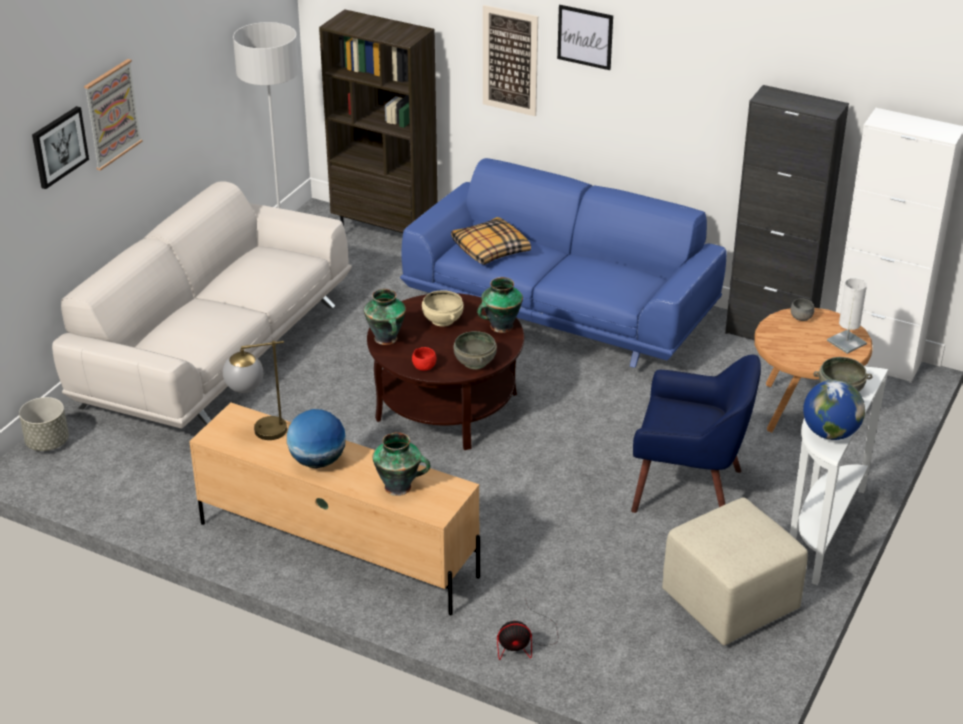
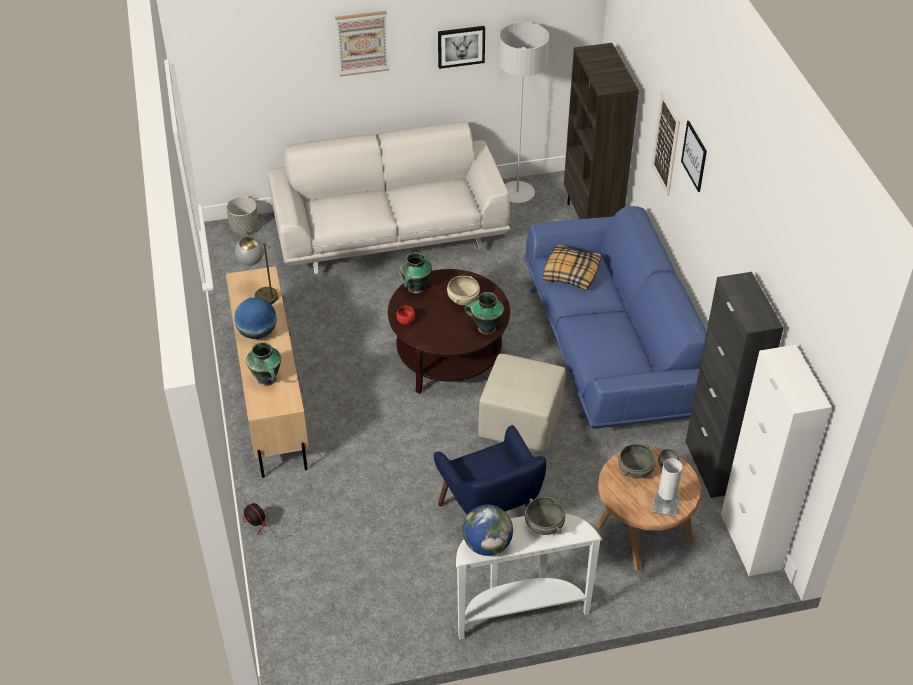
camera: 50 degrees right, 10 degrees up
picture [32,106,89,189] -> picture moved to [438,26,485,69]
grey bowl [454,331,497,370] -> grey bowl moved to [618,444,656,479]
beige ottoman [662,498,808,645] -> beige ottoman moved to [478,354,566,452]

